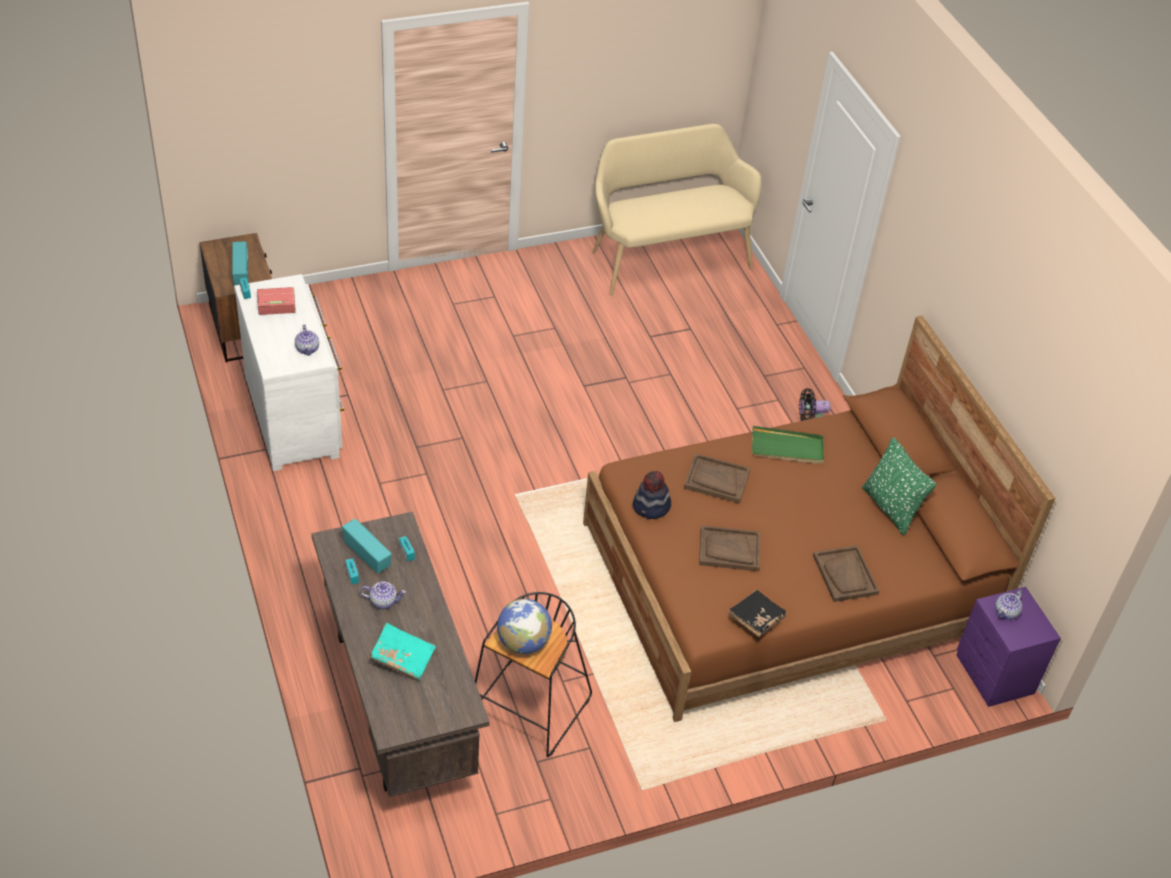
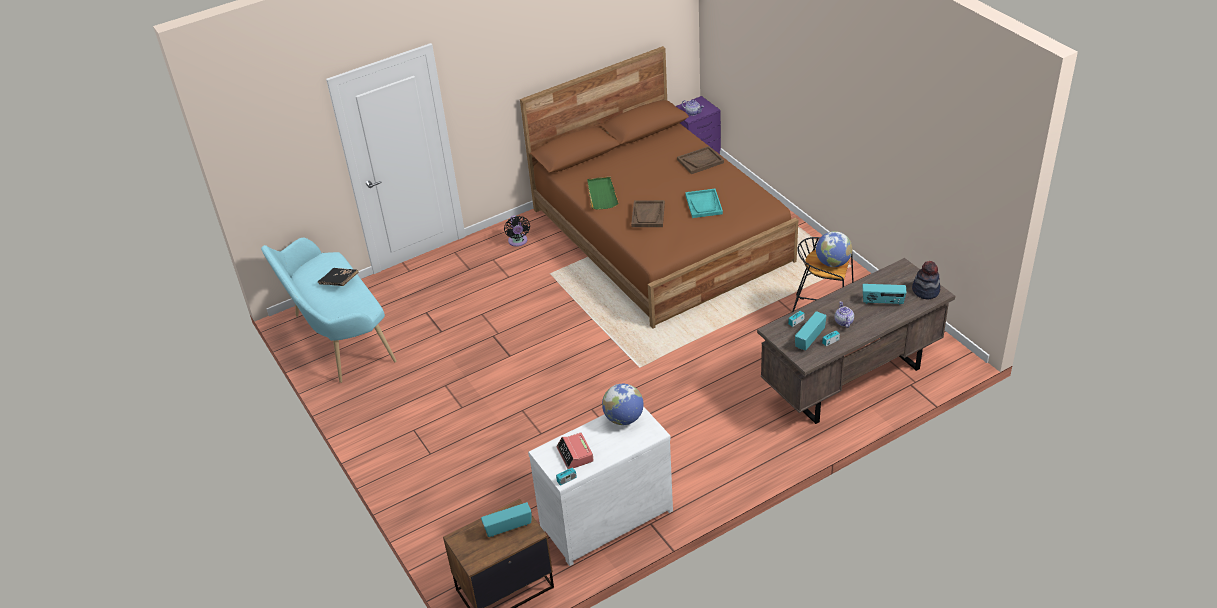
camera: 95 degrees left, 5 degrees down
teapot [295,324,319,356] -> globe [602,384,644,425]
turquoise book [370,623,436,681] -> radio [862,284,907,305]
beige bench [592,124,762,296] -> turquoise bench [261,238,396,383]
hat [633,471,671,519] -> hat moved to [912,261,941,300]
brown tray [699,525,760,571] -> turquoise tray [685,189,723,218]
black book [728,590,786,637] -> black book moved to [318,268,359,286]
green pillow [862,437,936,535] -> none

